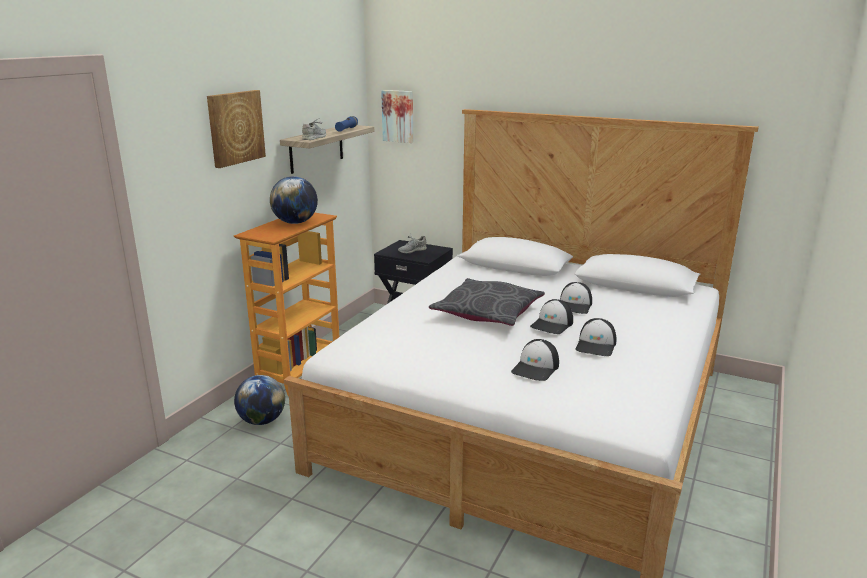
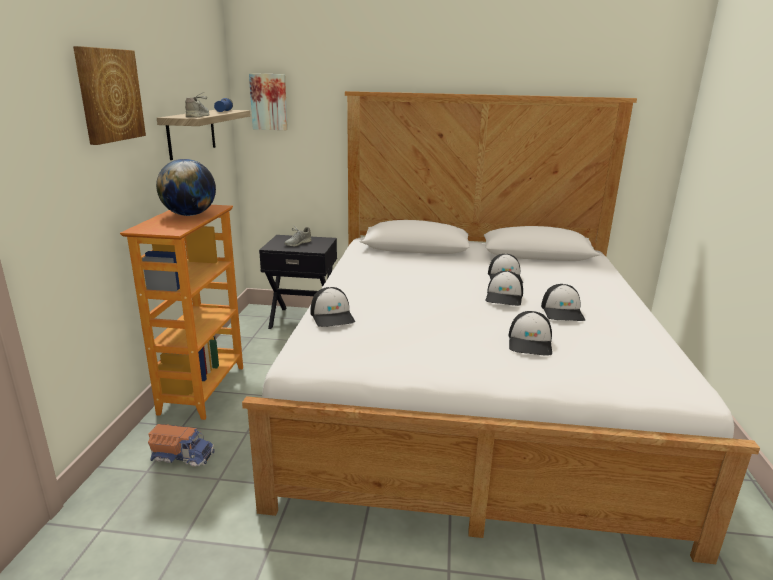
camera: 20 degrees left, 0 degrees up
globe [234,375,285,425] -> toy truck [148,424,215,467]
grey pillow [429,278,545,326] -> none
none -> cap [311,287,355,327]

